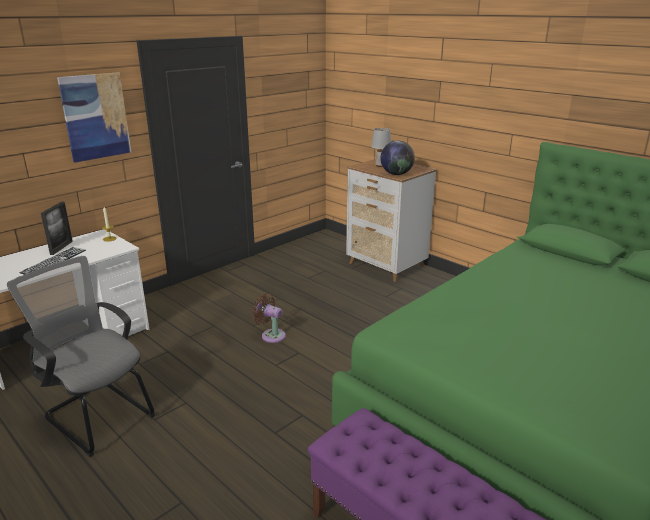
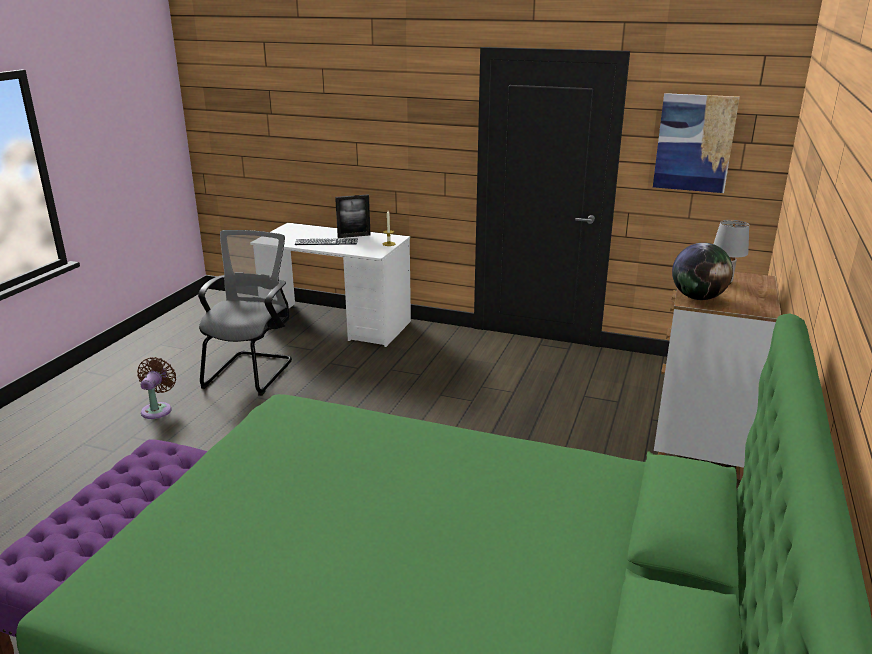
camera: 65 degrees right, 0 degrees up
picture [57,72,131,163] -> picture moved to [653,93,740,193]
brown fan [252,293,286,343] -> brown fan moved to [137,357,176,419]

